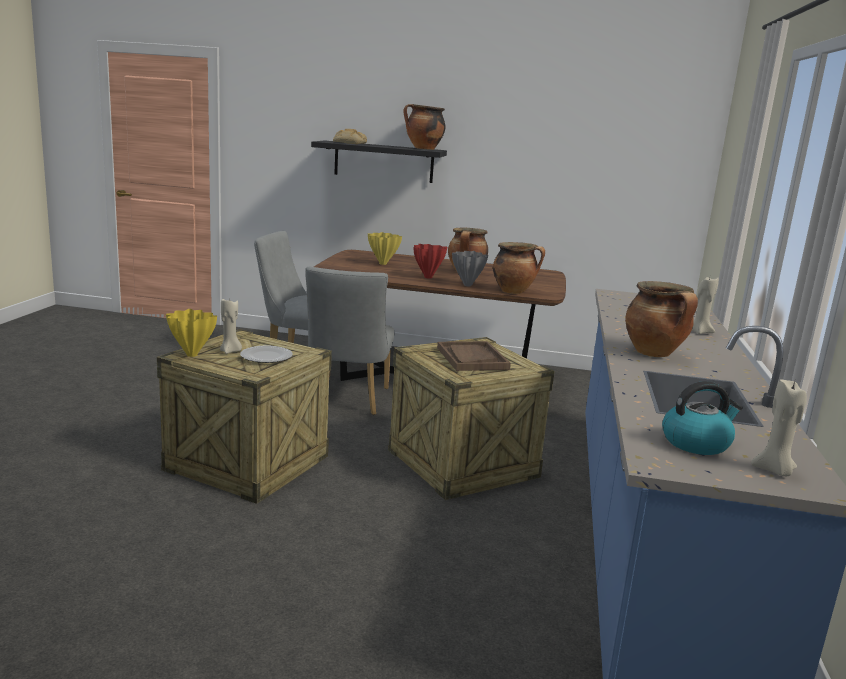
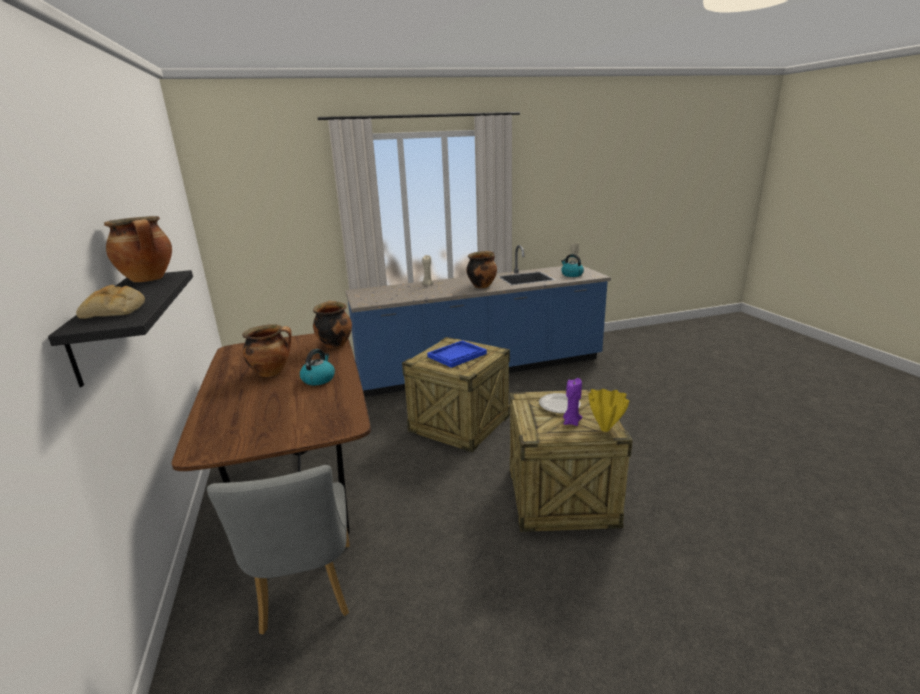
camera: 115 degrees left, 5 degrees up
beige candle [220,297,242,354] -> purple candle [563,378,582,426]
grey chair [305,267,394,415] -> none
yellow vase [368,232,402,265] -> none
red vase [413,244,447,279] -> kettle [300,349,335,386]
brown tray [437,341,511,371] -> blue tray [427,340,487,368]
grey vase [452,251,488,286] -> none

